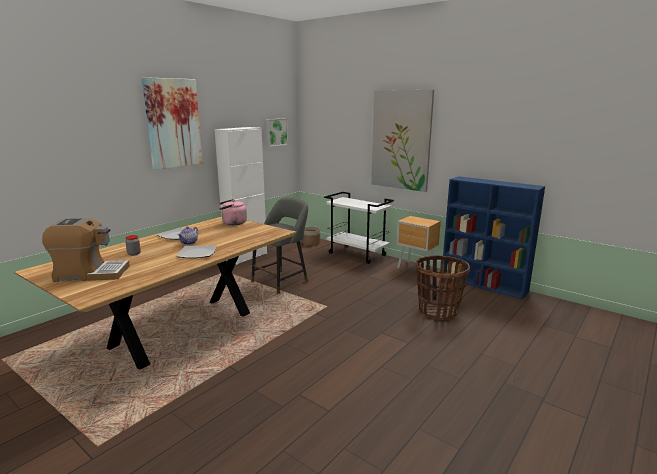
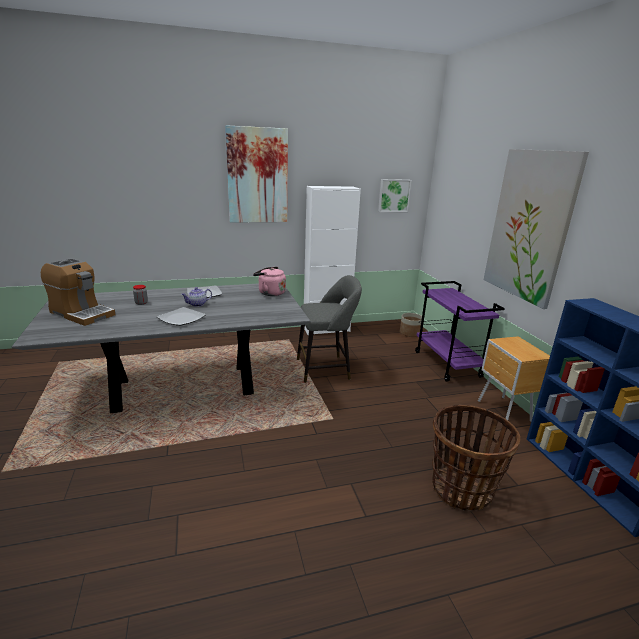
camera: 35 degrees right, 5 degrees up
brown dining table [14,217,297,370] -> grey dining table [12,283,310,413]
white cart [324,192,394,264] -> purple cart [415,281,505,382]

